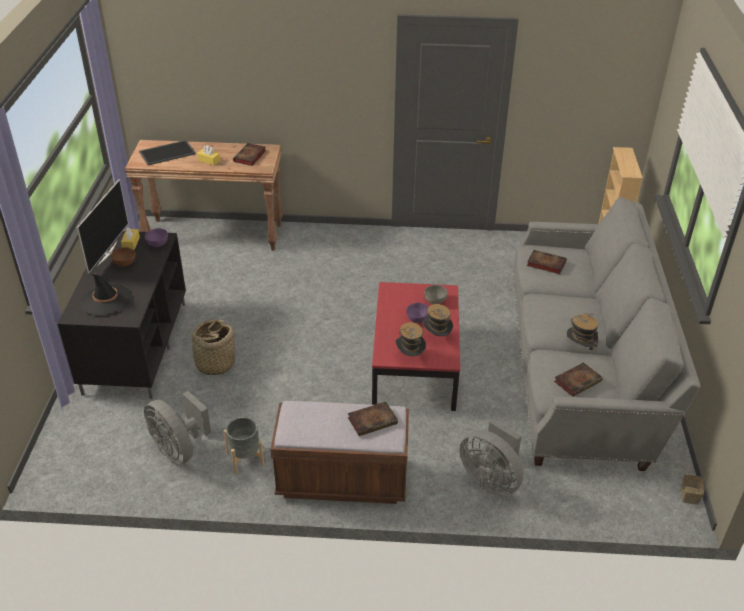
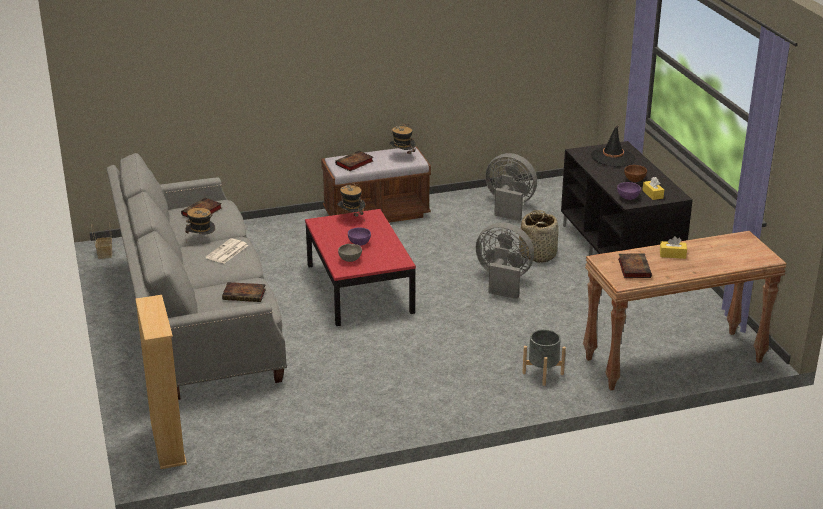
camera: 160 degrees right, 10 degrees down
television [77,179,129,274] -> none
tray [139,140,196,165] -> none
grey planter [224,417,264,474] -> grey planter moved to [522,329,566,386]
hat [423,304,453,336] -> hat moved to [389,124,416,158]
grey fan [460,419,524,496] -> grey fan moved to [476,223,534,299]
none -> newspaper [206,238,248,263]

